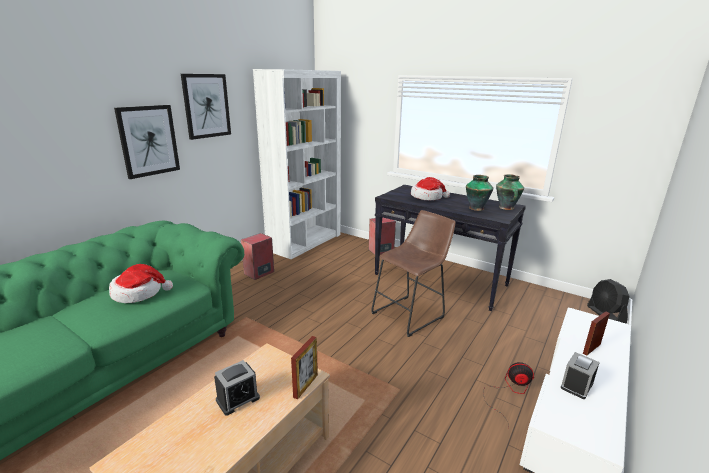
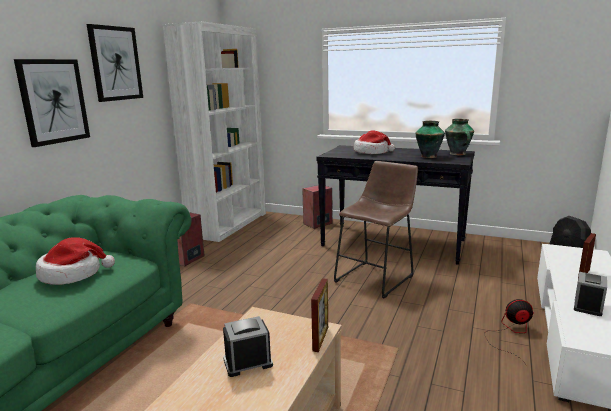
camera: 10 degrees left, 5 degrees down
alarm clock [214,360,260,416] -> alarm clock turned 150 degrees counterclockwise [223,316,273,377]

